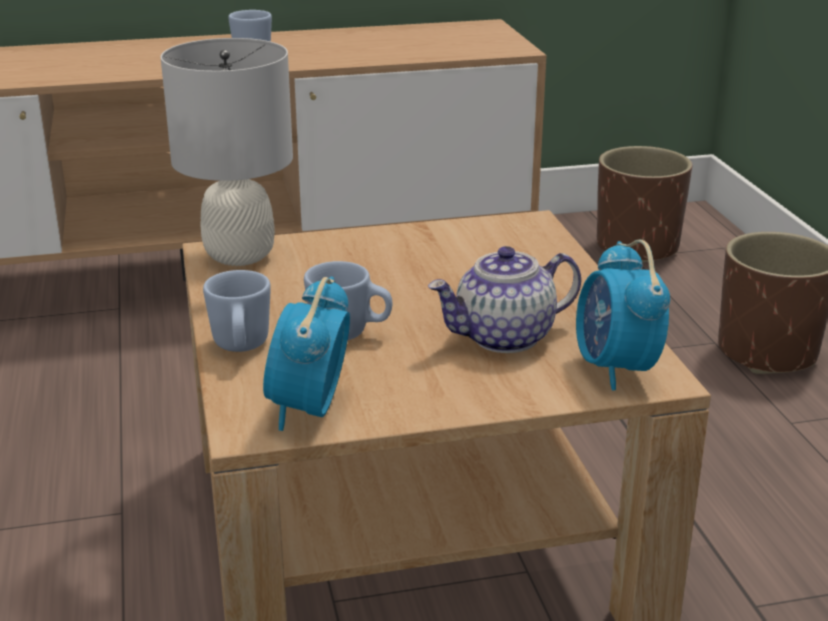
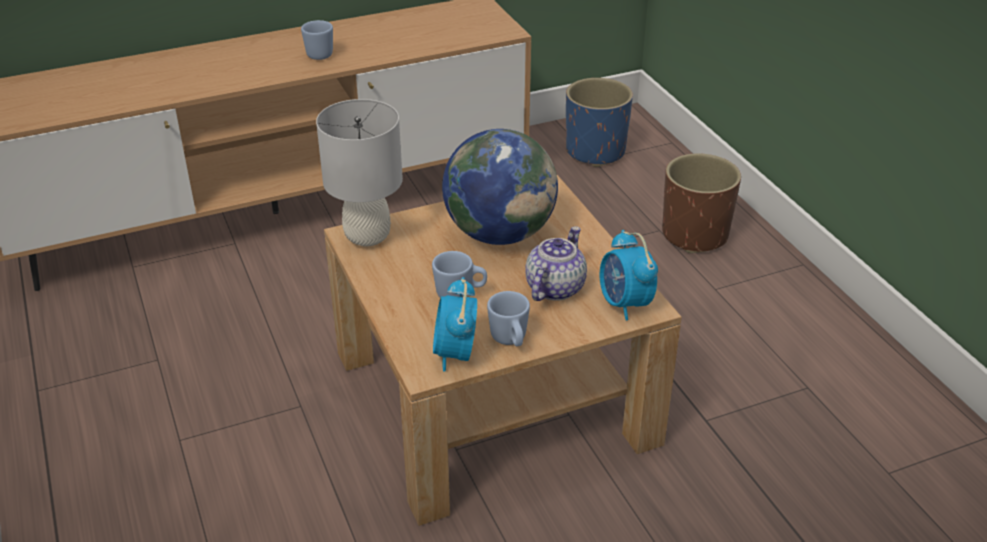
camera: 10 degrees left, 10 degrees up
blue mug [203,270,271,352] -> blue mug moved to [487,291,530,346]
teapot [428,246,581,353] -> teapot turned 150 degrees clockwise [525,226,587,301]
brown planter [597,146,692,263] -> blue planter [566,78,633,167]
none -> globe [442,129,558,245]

